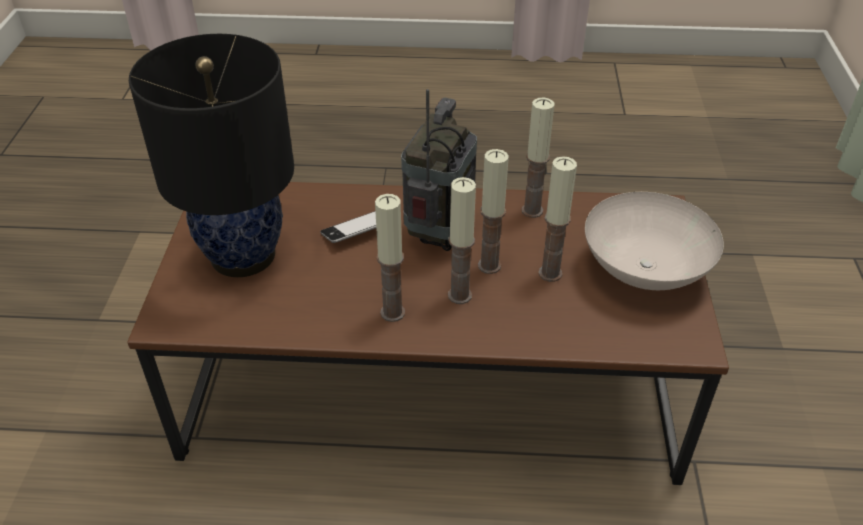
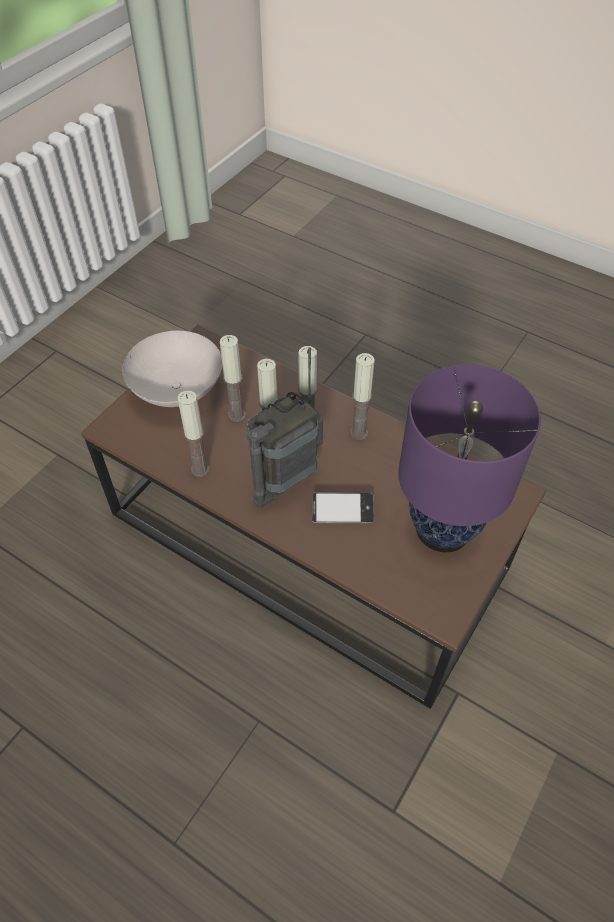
camera: 150 degrees left, 10 degrees up
black table lamp [129,34,294,277] -> purple table lamp [398,364,541,552]

